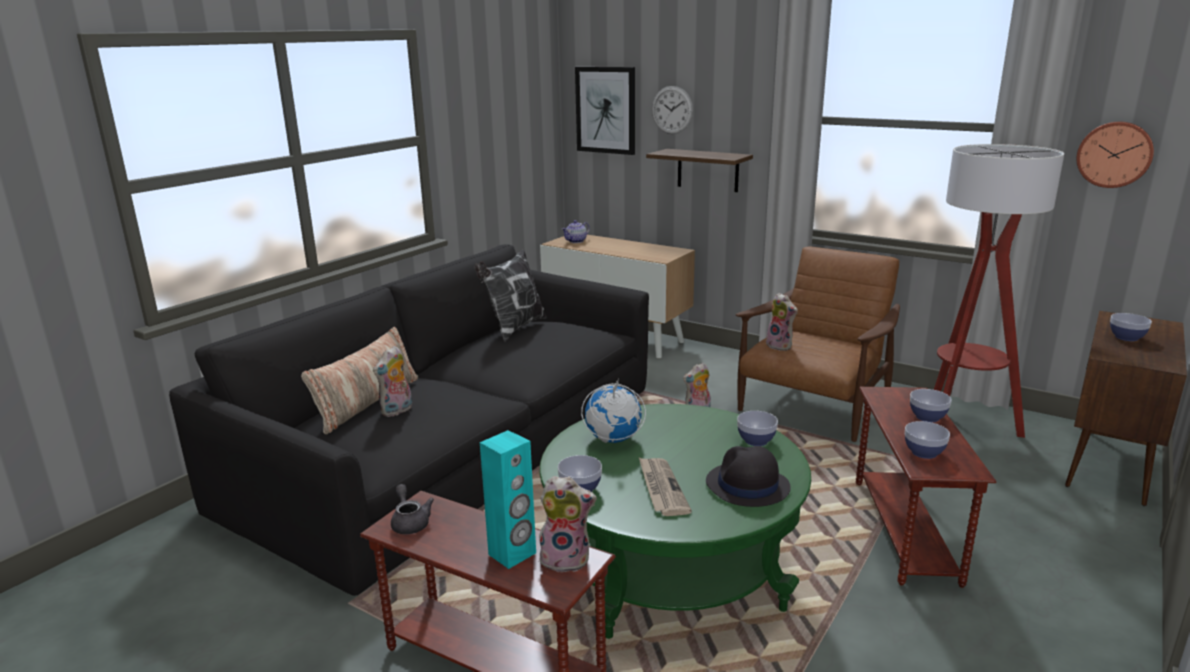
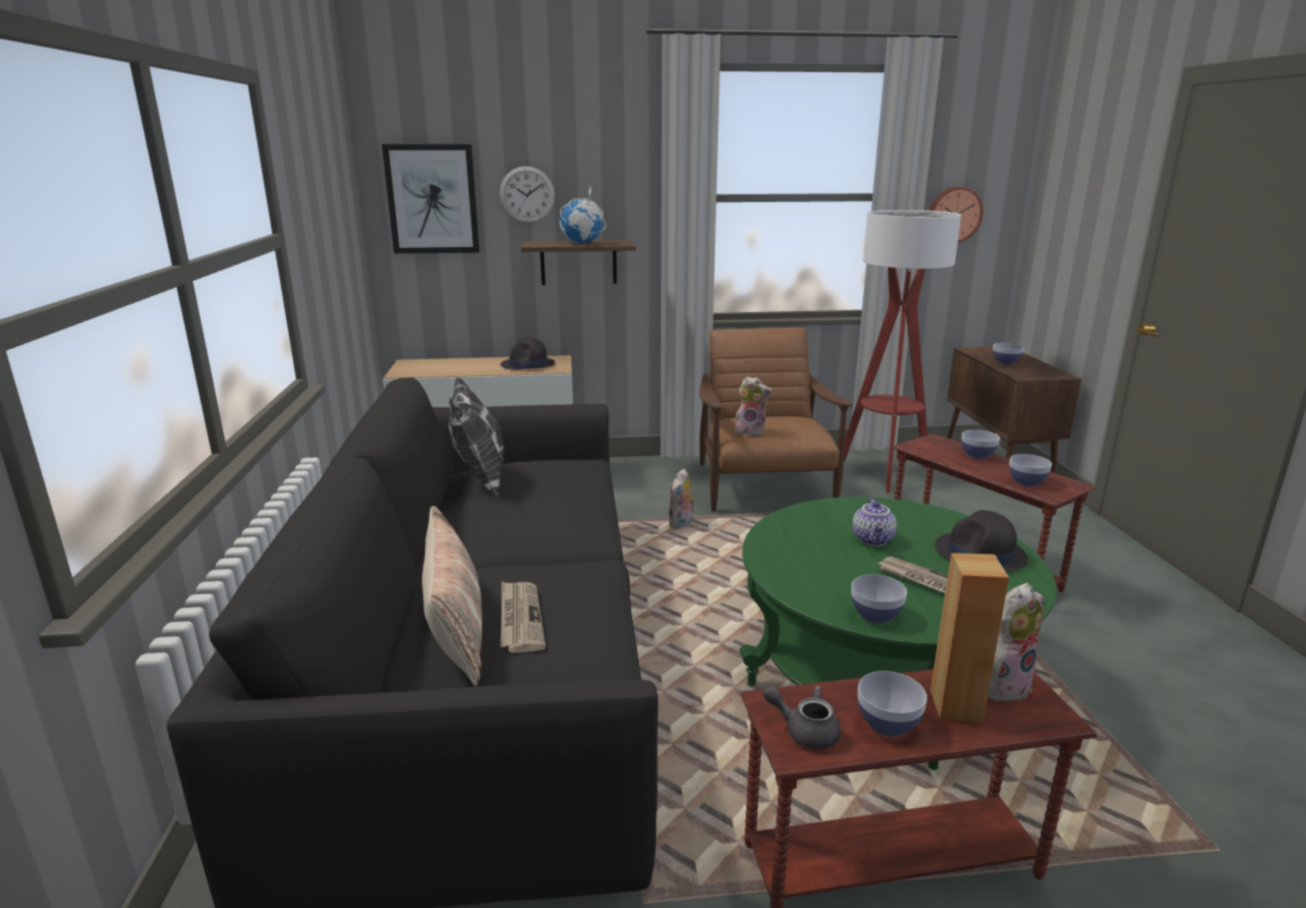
camera: 40 degrees left, 0 degrees up
plush toy [373,346,412,417] -> newspaper [501,582,546,653]
turquoise speaker [480,430,536,569] -> brown speaker [930,553,1009,722]
teapot [562,220,590,243] -> teapot moved to [852,498,897,546]
globe [581,378,646,443] -> globe moved to [560,187,606,243]
bowl [737,411,778,446] -> bowl moved to [858,671,927,736]
none -> black hat [500,338,555,370]

